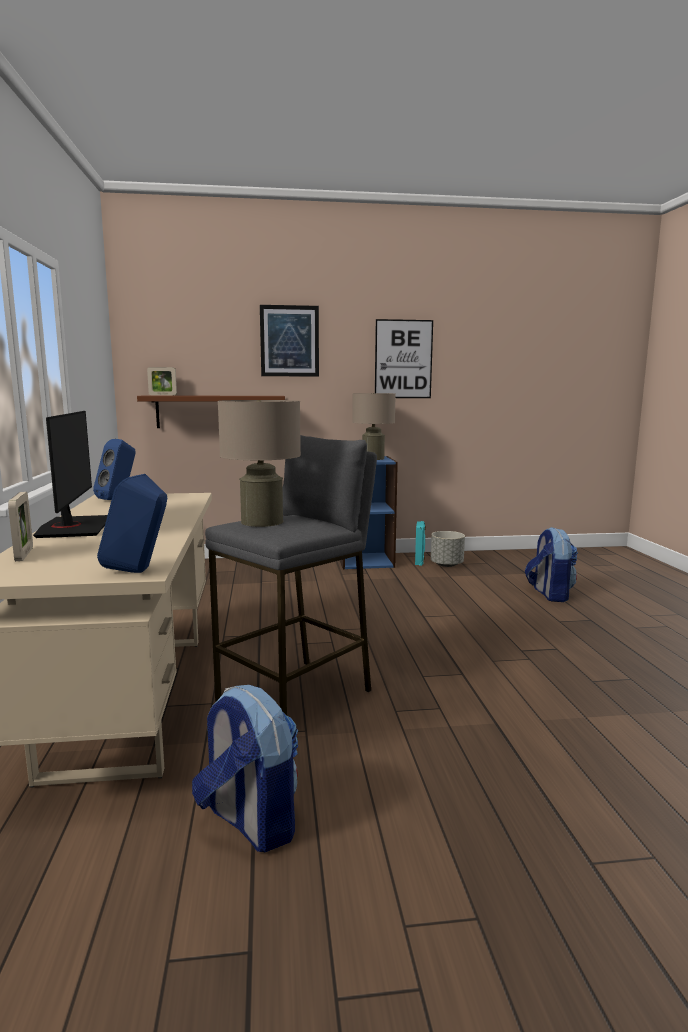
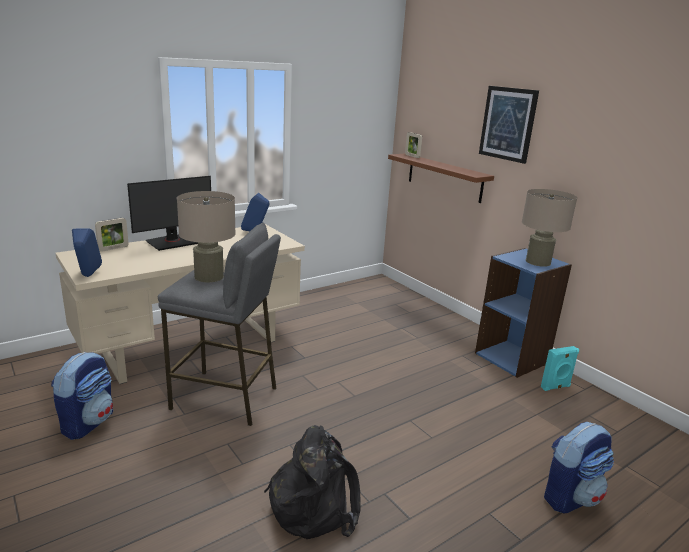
camera: 60 degrees right, 10 degrees up
picture [375,319,433,398] -> none
grey planter [431,531,465,567] -> none
none -> black backpack [264,425,361,539]

